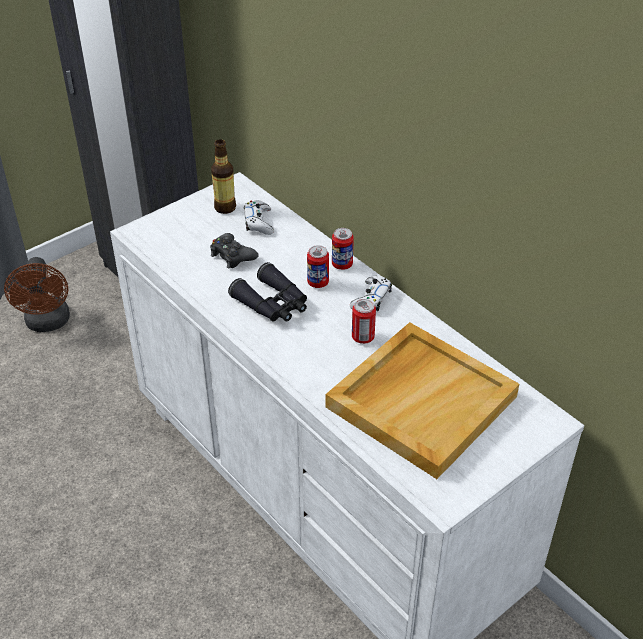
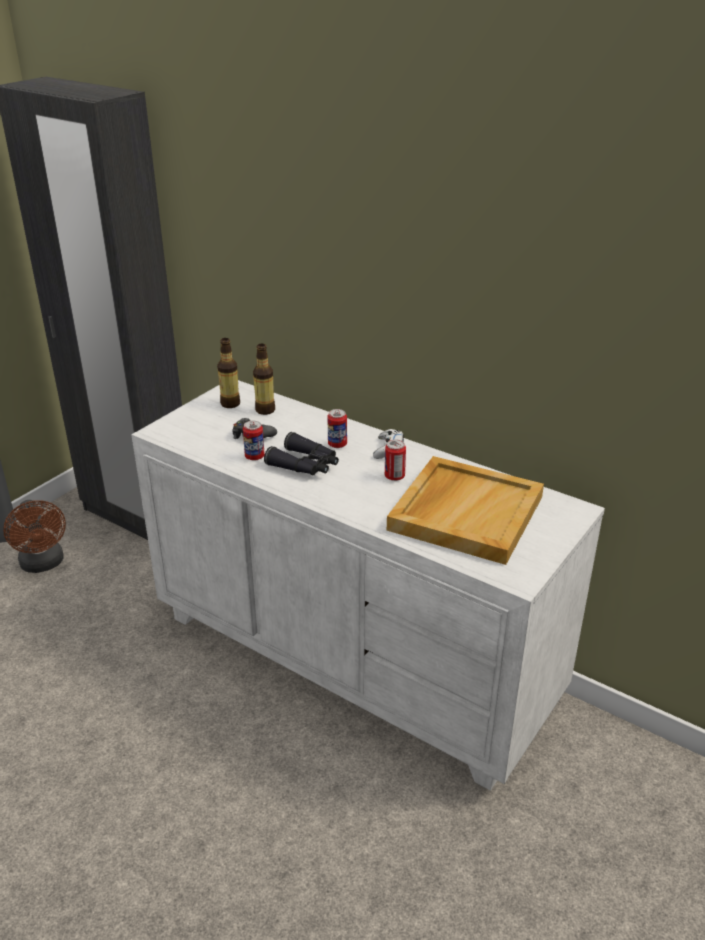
camera: 15 degrees left, 10 degrees down
white game controller [244,200,274,235] -> bottle [253,344,275,415]
can [332,228,354,270] -> can moved to [243,421,265,461]

